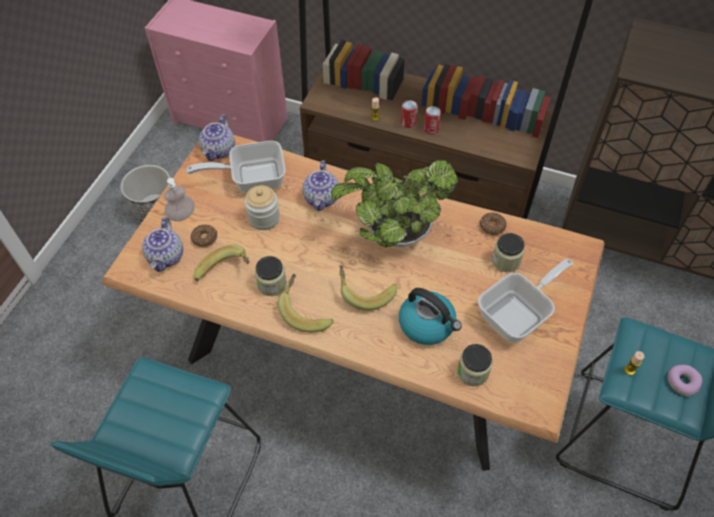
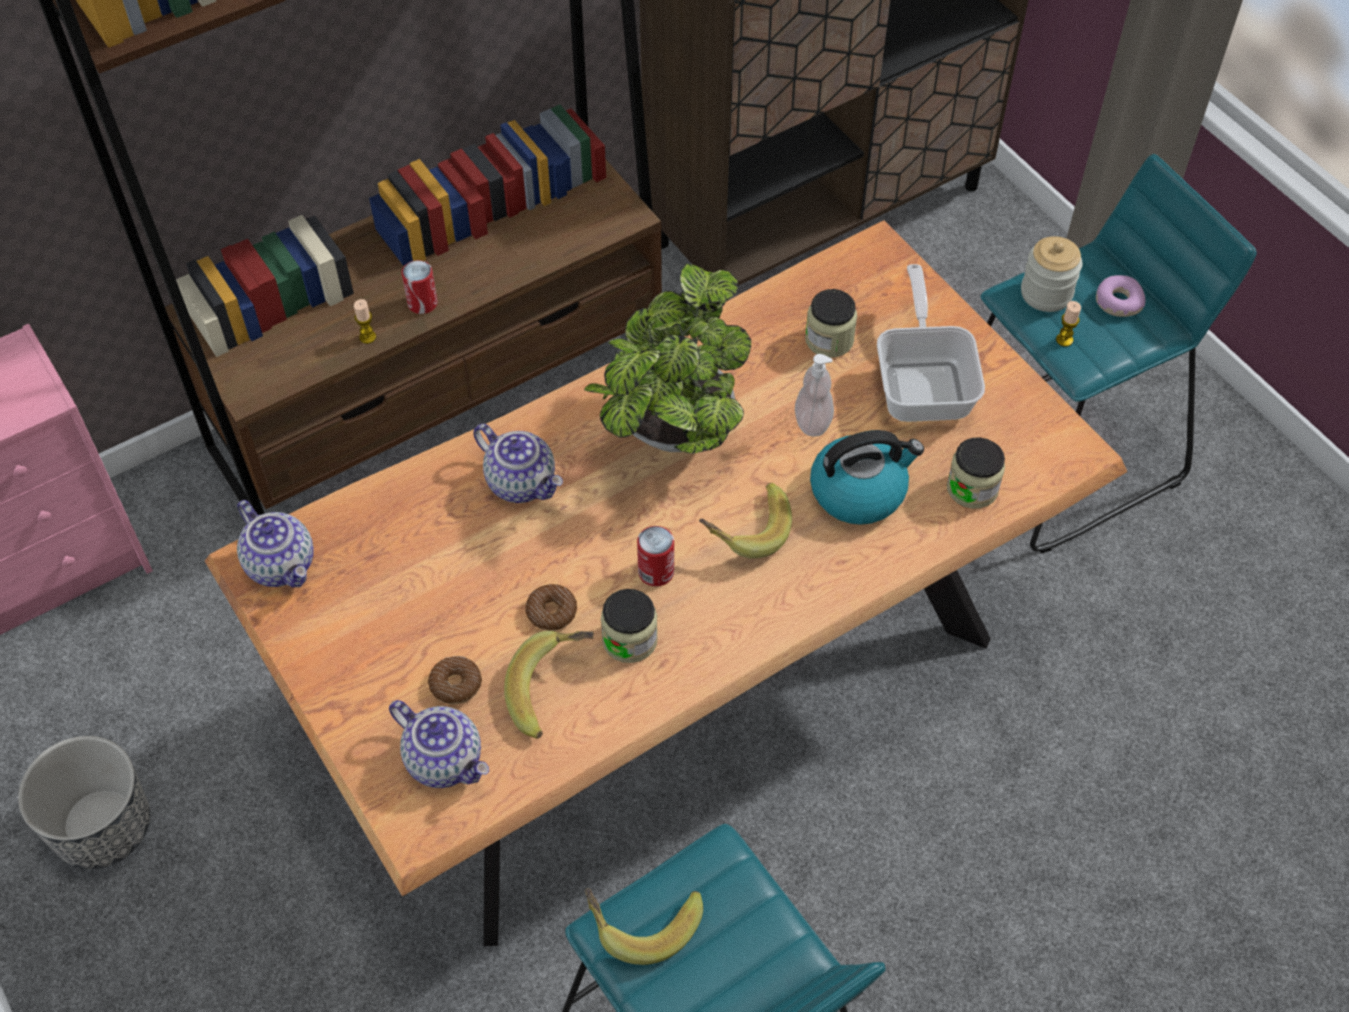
camera: 55 degrees left, 0 degrees up
soap dispenser [164,178,195,222] -> soap dispenser moved to [795,354,834,437]
frying pan [186,141,286,193] -> none
jar [245,185,280,230] -> jar moved to [1021,236,1083,312]
banana [278,274,333,332] -> banana moved to [585,888,703,965]
can [424,106,441,134] -> can moved to [637,526,674,586]
donut [480,212,507,235] -> donut moved to [525,584,577,631]

